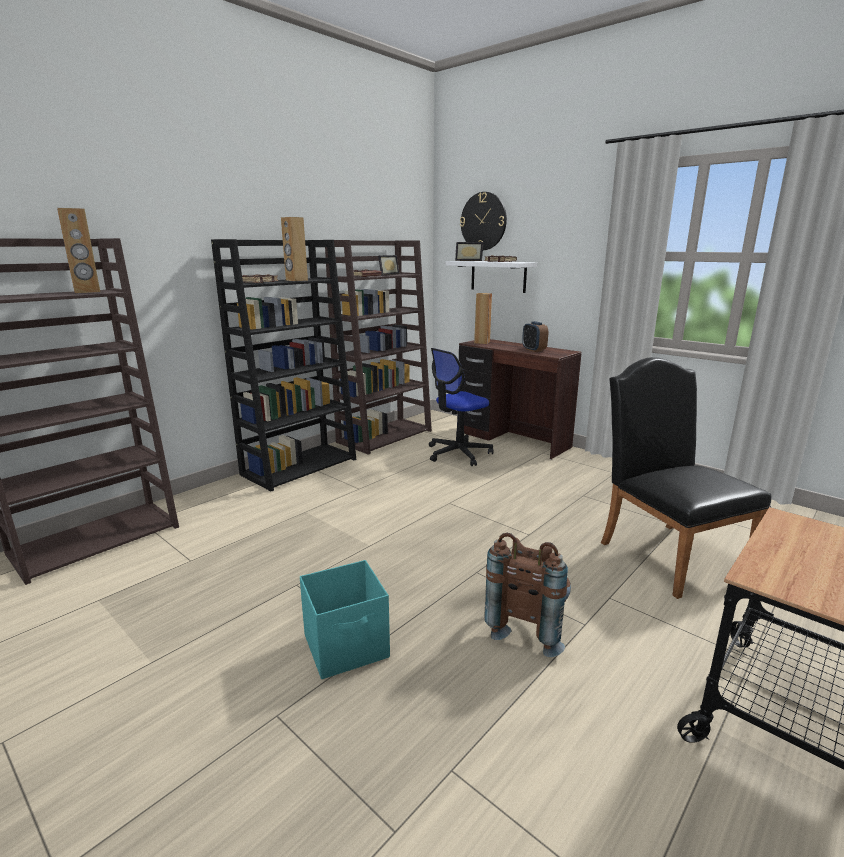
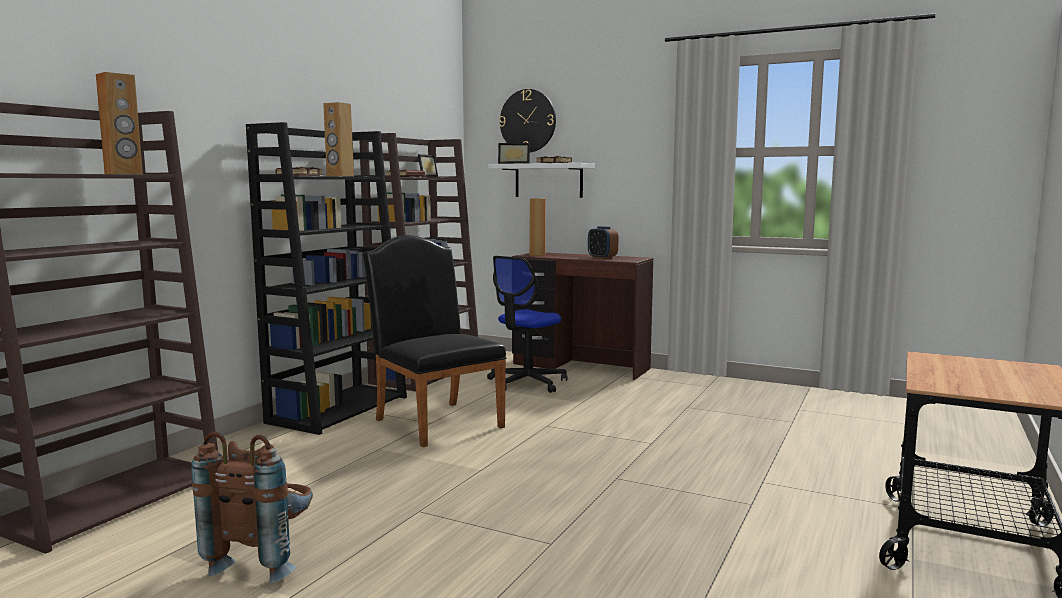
camera: 15 degrees left, 10 degrees down
turquoise storage box [300,560,390,679] -> none
brown backpack [485,533,571,657] -> brown backpack moved to [191,431,313,583]
black chair [601,357,771,599] -> black chair moved to [363,235,507,447]

